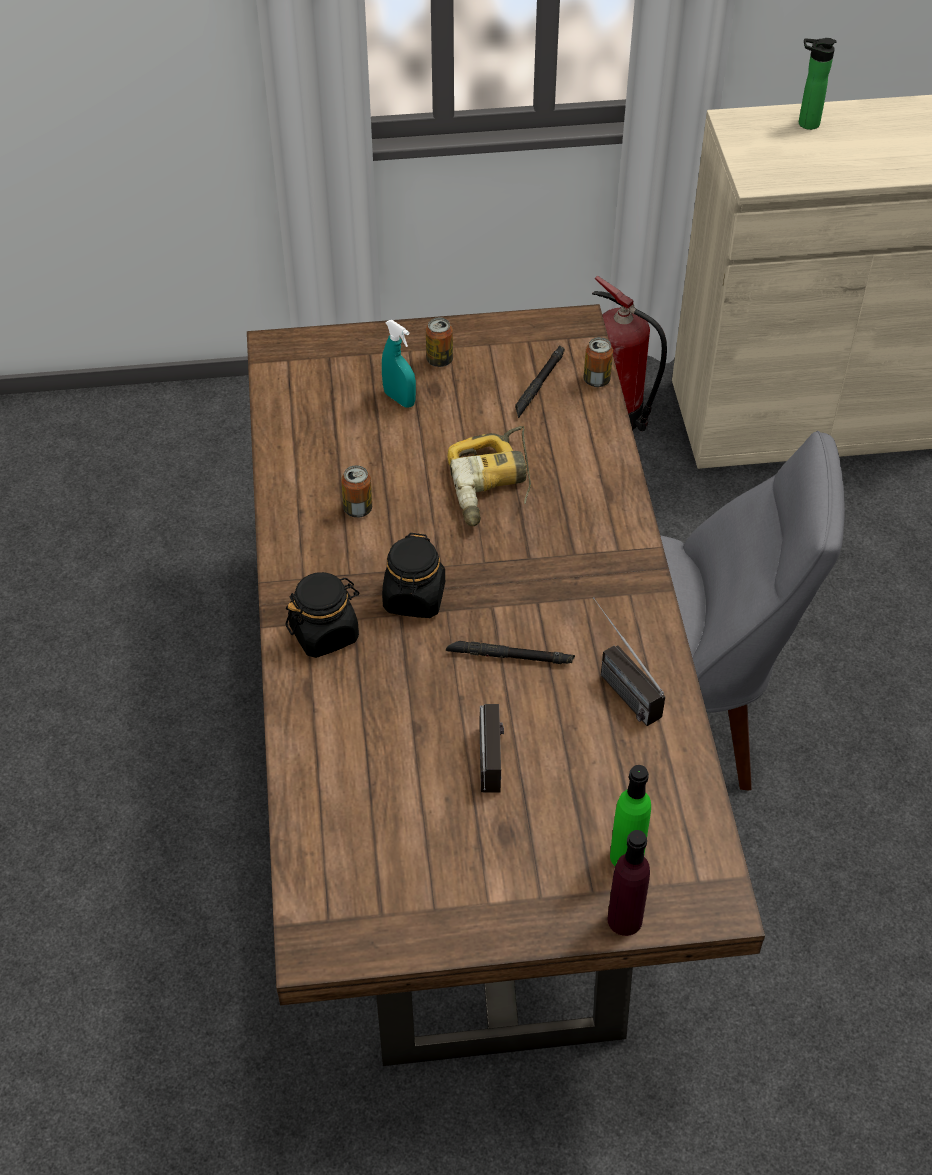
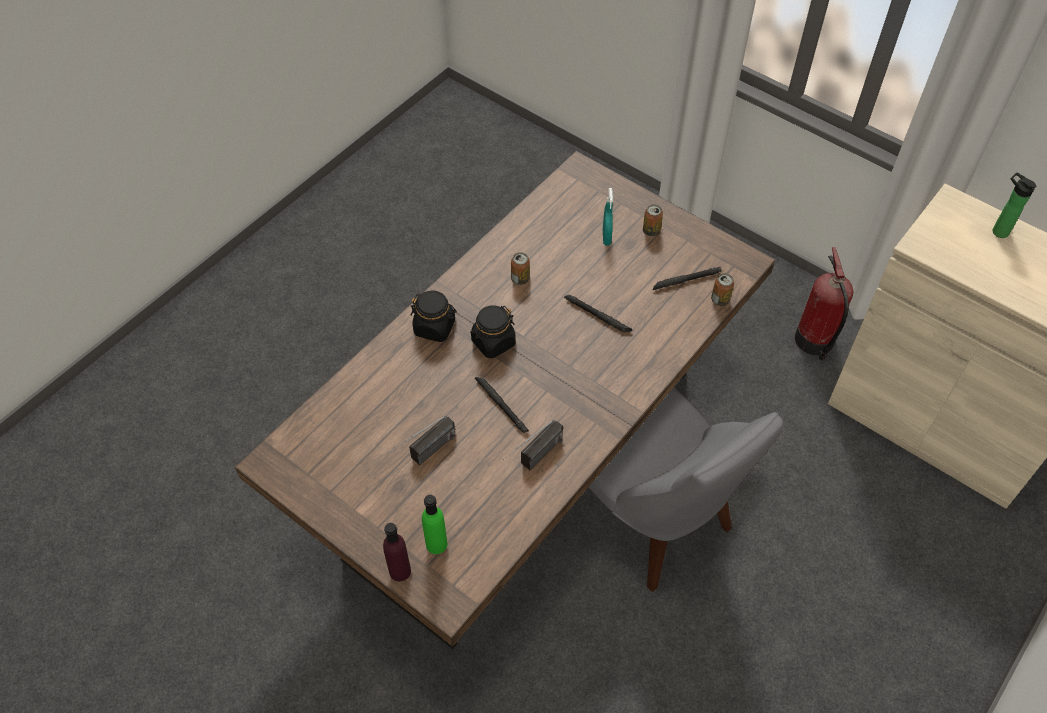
camera: 45 degrees right, 5 degrees up
power drill [447,426,531,526] -> black flashlight [564,295,632,332]
radio [593,598,665,726] -> radio turned 150 degrees counterclockwise [503,420,563,470]

